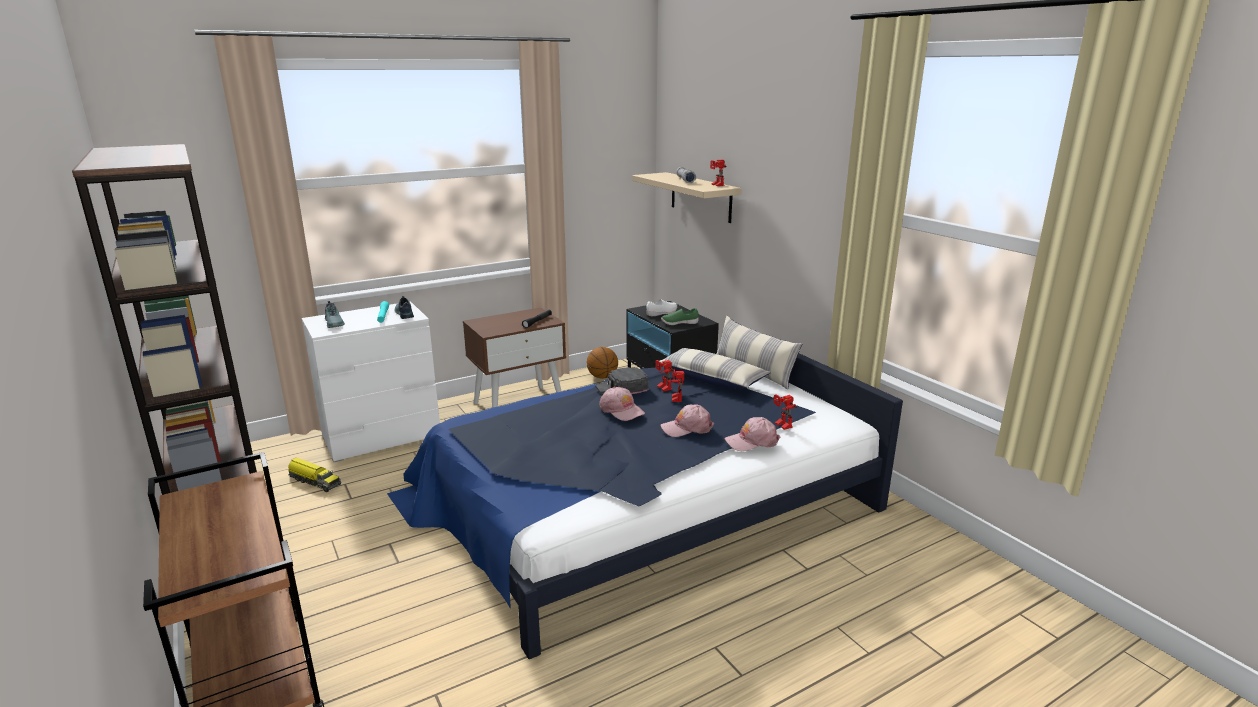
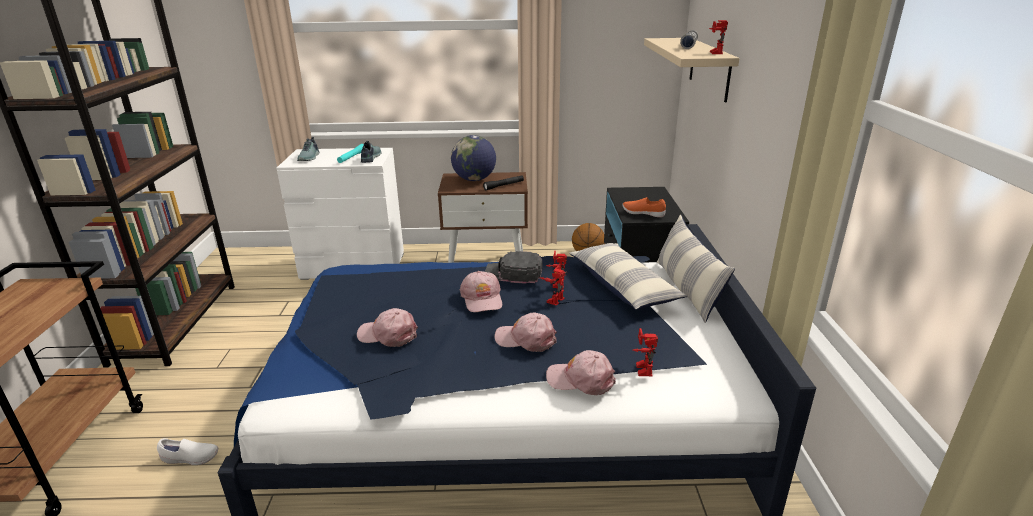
camera: 30 degrees right, 5 degrees up
toy truck [288,458,341,492] -> none
white shoe [646,299,677,316] -> white shoe moved to [157,438,218,465]
green shoe [661,308,699,325] -> orange shoe [622,197,666,217]
none -> pink cap [357,308,418,347]
none -> globe [451,135,496,181]

